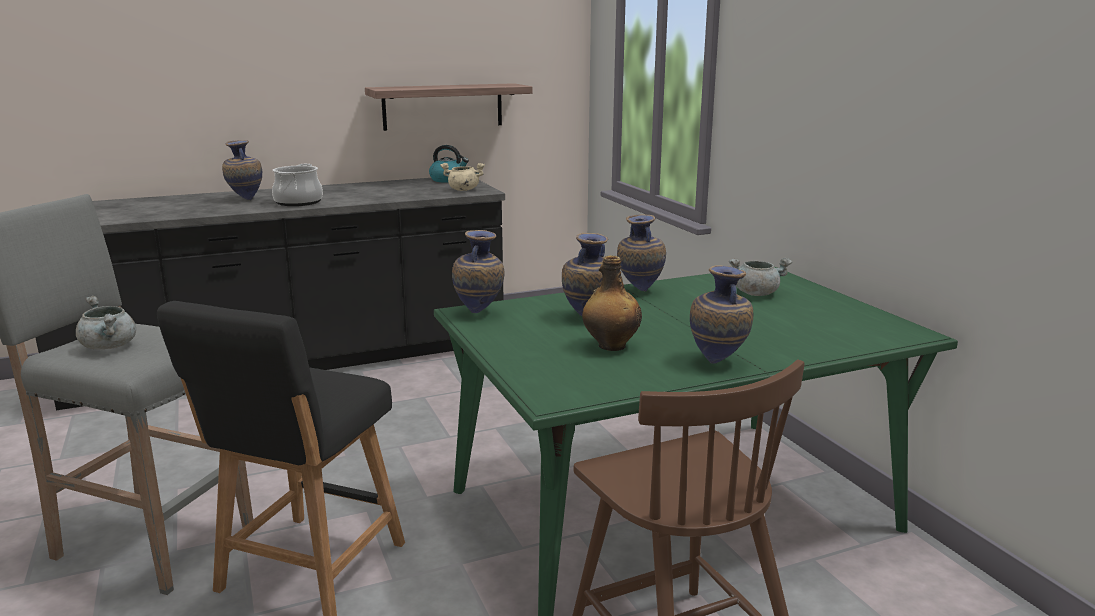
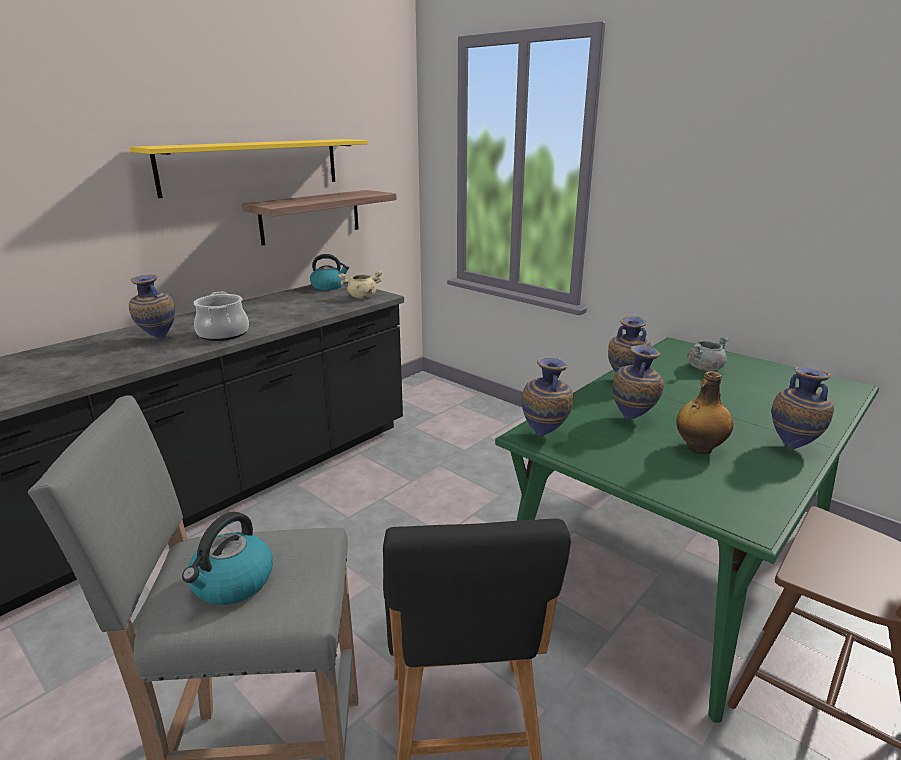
camera: 25 degrees left, 5 degrees up
grey cooking pot [76,296,136,349] -> kettle [182,512,273,605]
none -> yellow shelf [129,139,368,198]

